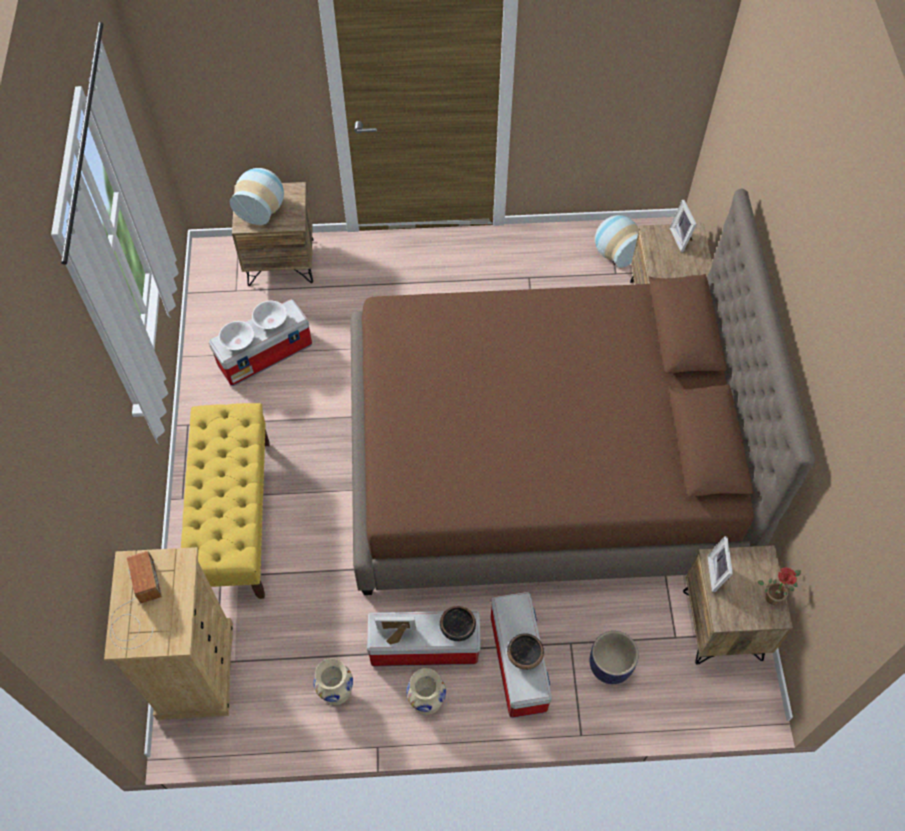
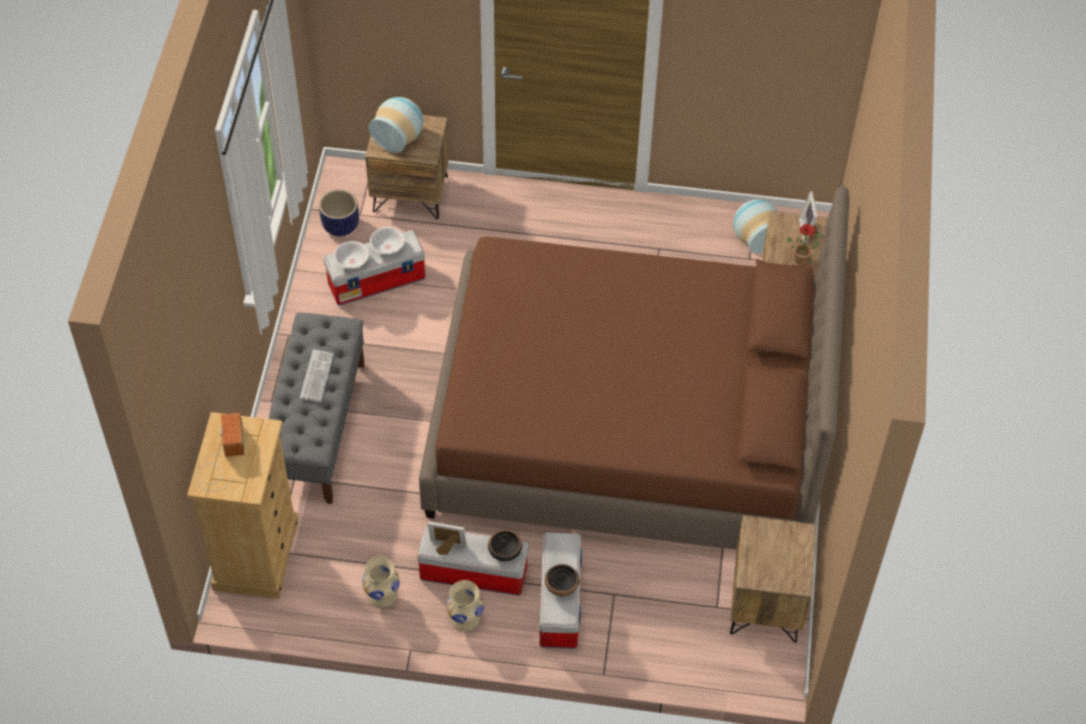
camera: 10 degrees right, 5 degrees down
yellow bench [181,403,270,599] -> grey bench [269,313,365,504]
planter [590,631,639,684] -> planter moved to [319,189,359,236]
picture frame [707,536,733,592] -> none
potted plant [758,568,801,605] -> potted plant moved to [787,224,823,265]
none -> keyboard [300,349,334,402]

